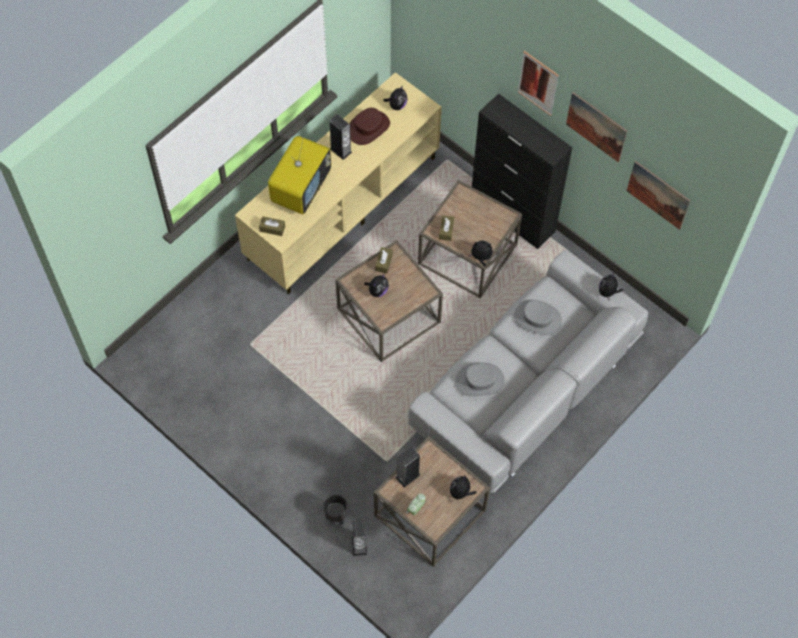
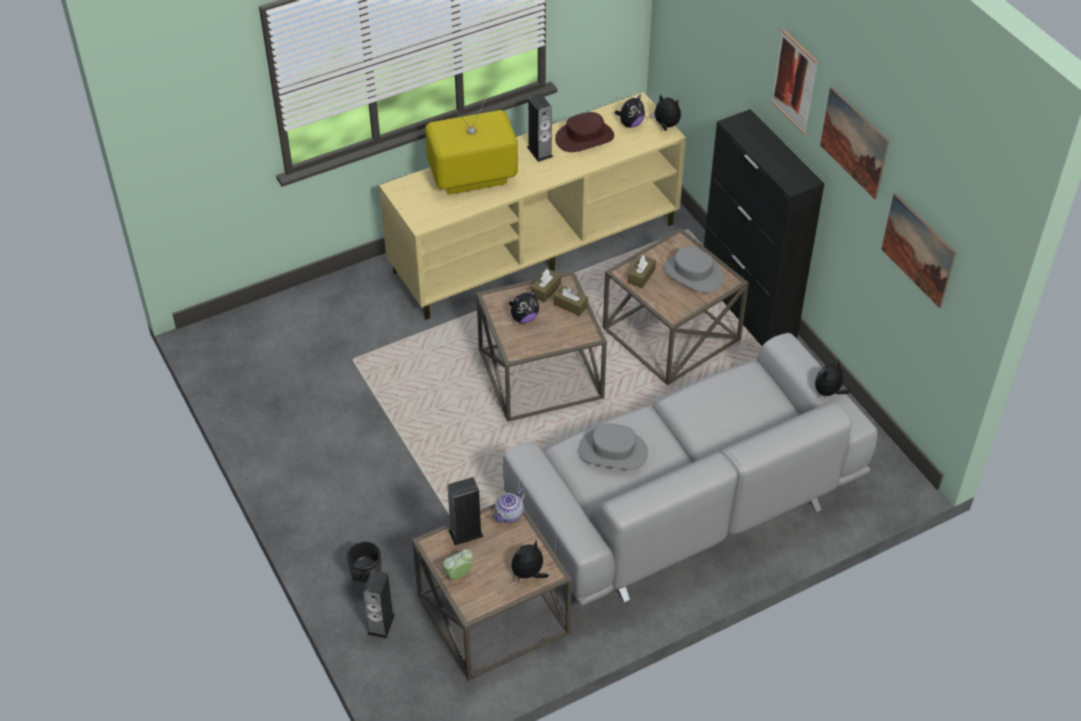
camera: 20 degrees right, 15 degrees down
brown tissue box [259,216,285,236] -> brown tissue box moved to [553,285,588,316]
television [268,136,331,214] -> television turned 150 degrees counterclockwise [425,99,518,194]
plush toy [469,241,493,267] -> plush toy moved to [650,94,681,131]
grey hat [514,299,562,335] -> grey hat moved to [664,246,724,293]
none -> teapot [492,489,526,523]

